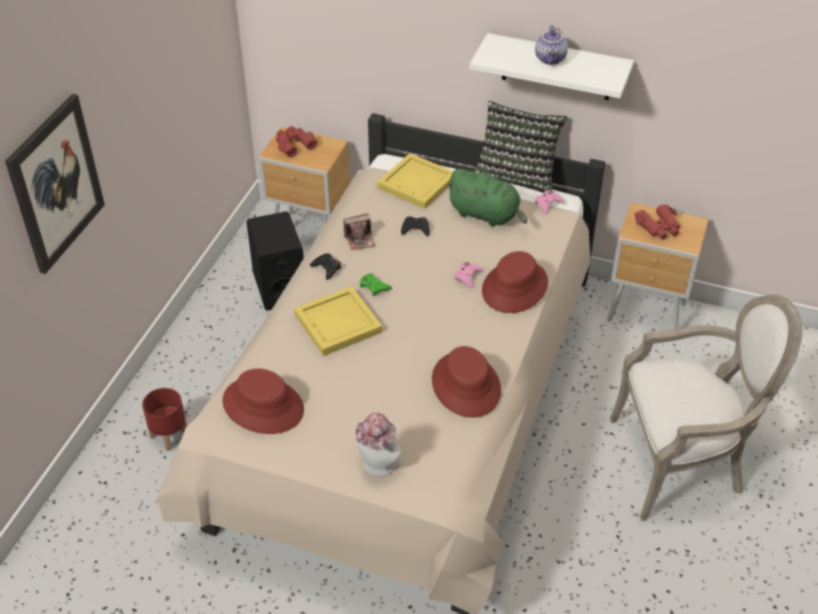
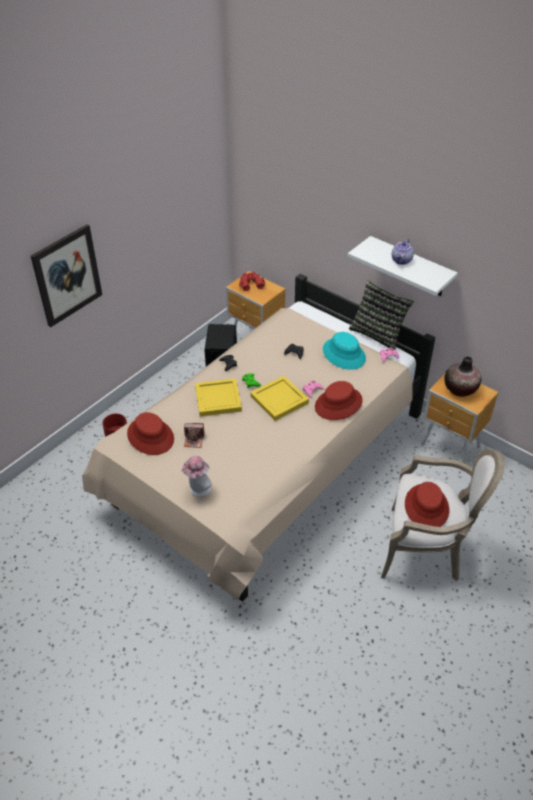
camera: 20 degrees right, 0 degrees up
camera [343,213,375,250] -> camera moved to [184,423,205,448]
yellow tray [377,153,453,209] -> yellow tray moved to [250,376,309,421]
red hat [432,346,501,418] -> red hat moved to [405,482,449,527]
green plush toy [446,169,527,227] -> turquoise hat [323,332,366,370]
red binoculars [634,204,680,240] -> vase [444,356,481,397]

